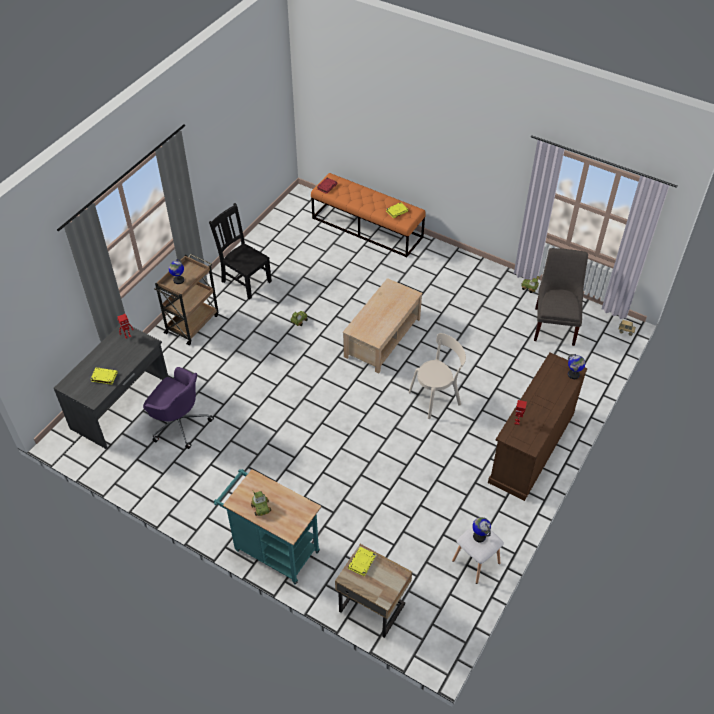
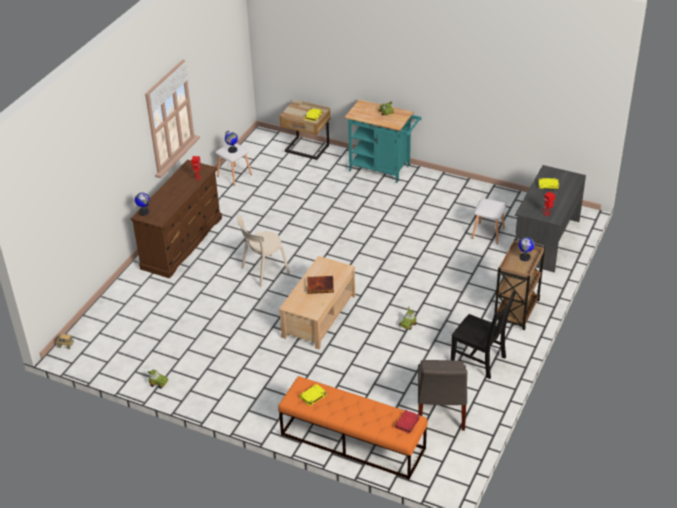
camera: 175 degrees right, 10 degrees down
purple office chair [143,367,214,449] -> white stool [472,198,506,244]
grey chair [534,248,588,346] -> grey chair moved to [418,360,467,431]
none -> book [307,276,334,294]

